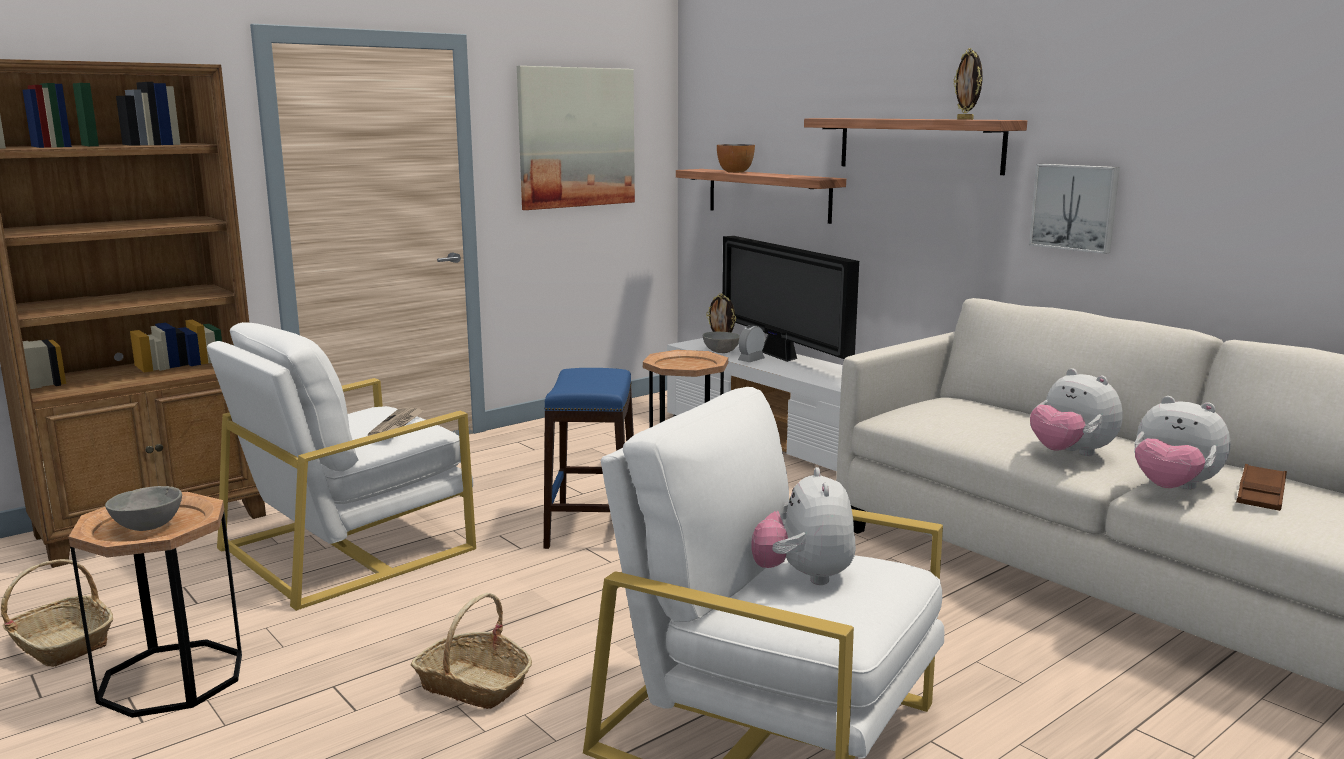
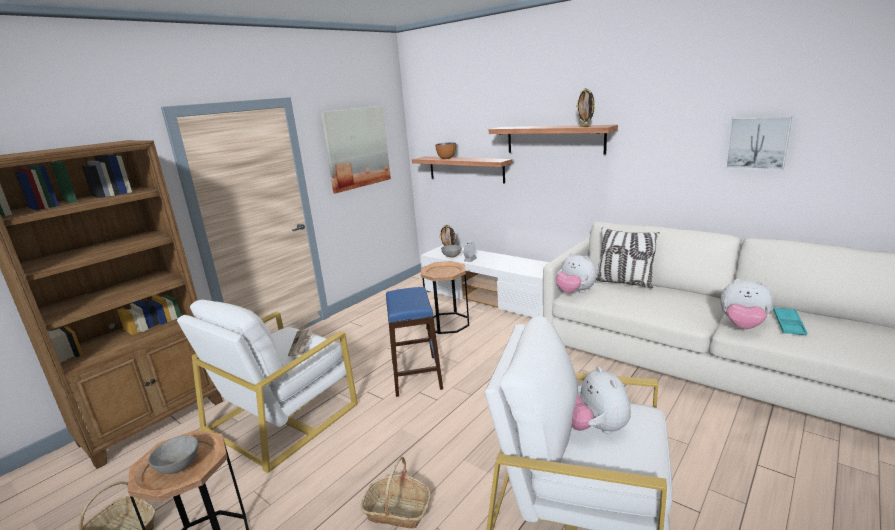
camera: 10 degrees left, 5 degrees up
television [722,236,859,362] -> none
picture [1029,164,1120,254] -> picture moved to [725,116,792,170]
plush toy [1030,368,1123,456] -> plush toy moved to [555,253,597,293]
brown tray [1236,464,1287,511] -> turquoise tray [773,307,807,335]
none -> pillow [595,227,660,288]

